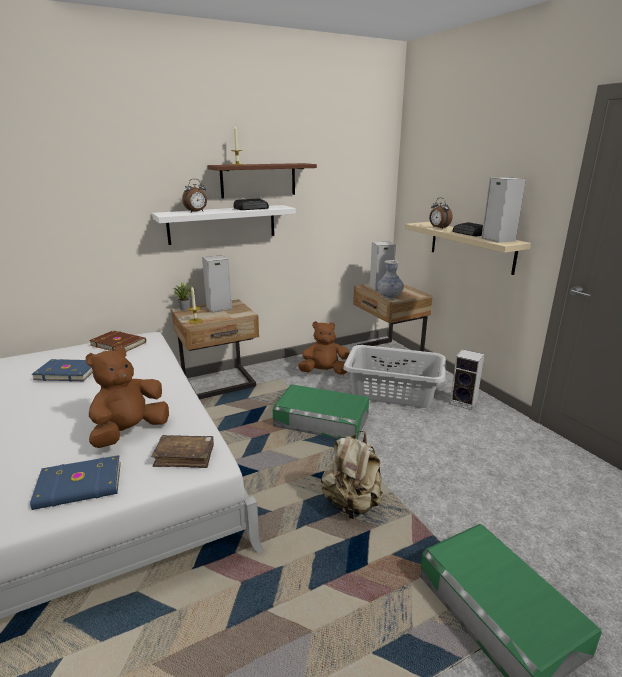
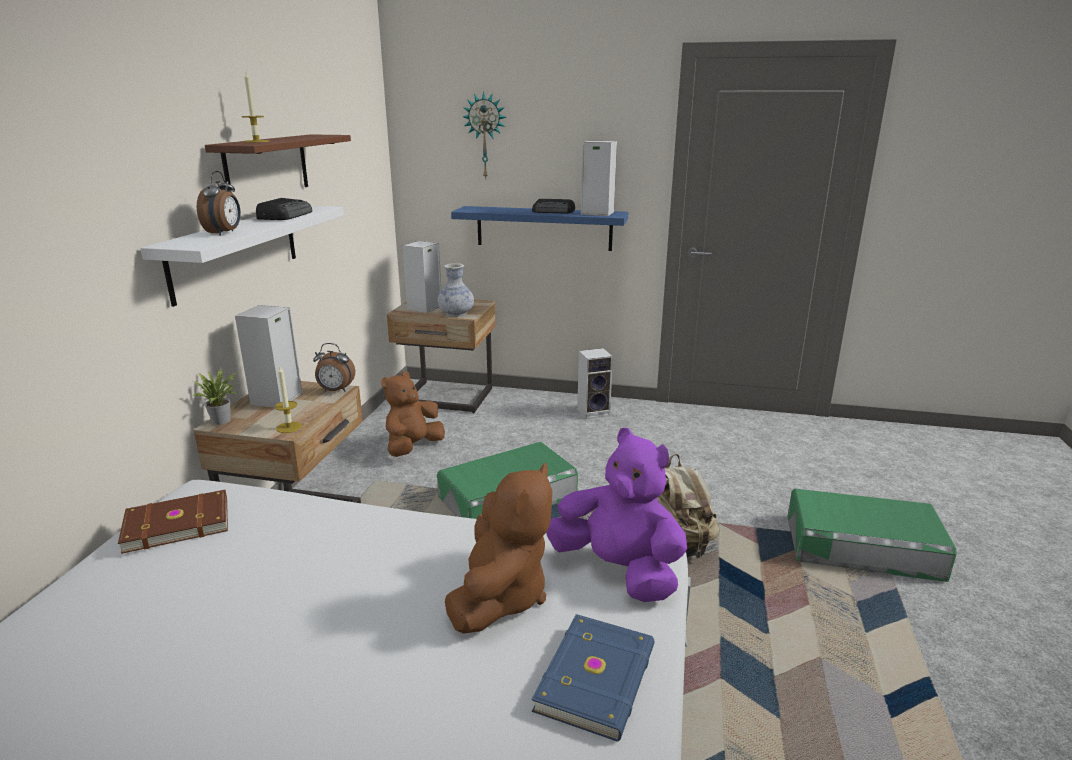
camera: 50 degrees left, 0 degrees up
blue book [31,359,93,382] -> none
brown plush toy [86,346,169,448] -> brown plush toy turned 150 degrees counterclockwise [445,463,552,634]
brown book [151,435,214,468] -> purple plush toy [546,428,687,602]
grey laundry basket [343,345,446,408] -> none
beige shelf [405,222,531,275] -> blue shelf [451,206,629,251]
alarm clock [429,198,452,229] -> alarm clock moved to [313,343,355,392]
none -> wall clock [463,91,506,179]

